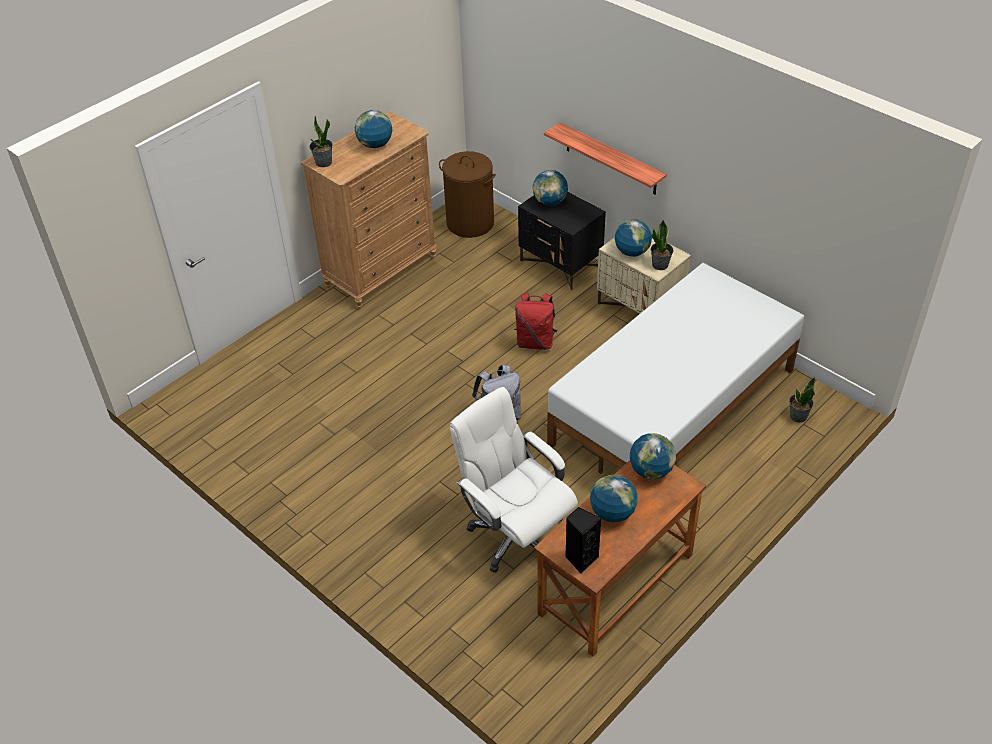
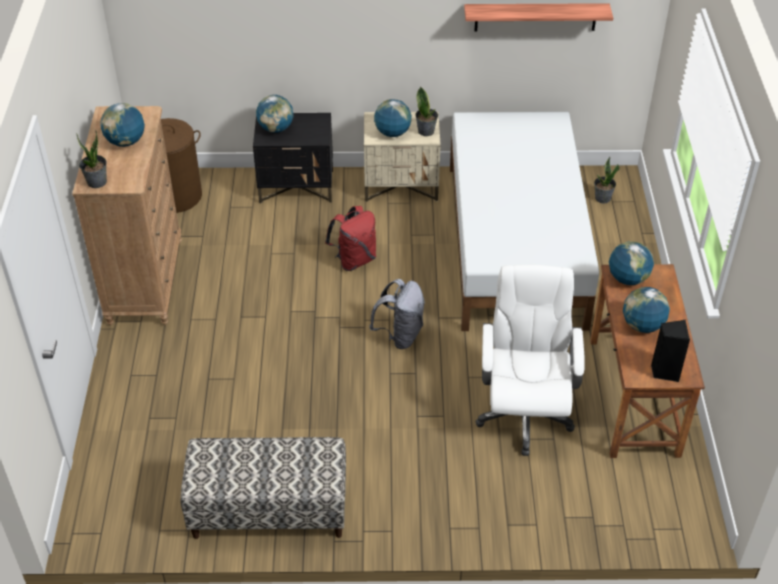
camera: 45 degrees left, 0 degrees up
white office chair [450,387,578,573] -> white office chair turned 90 degrees clockwise [475,265,585,456]
shelf [544,122,667,194] -> shelf moved to [464,3,613,31]
none -> bench [180,437,346,539]

